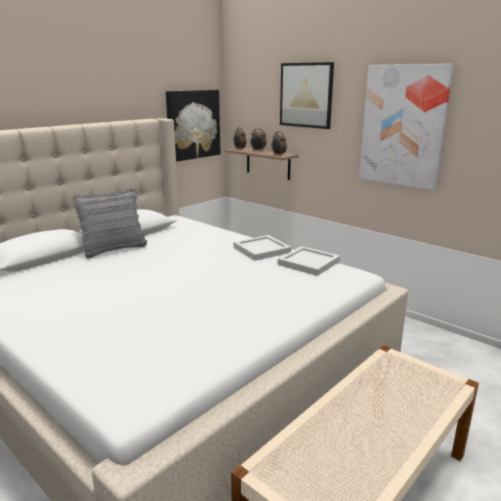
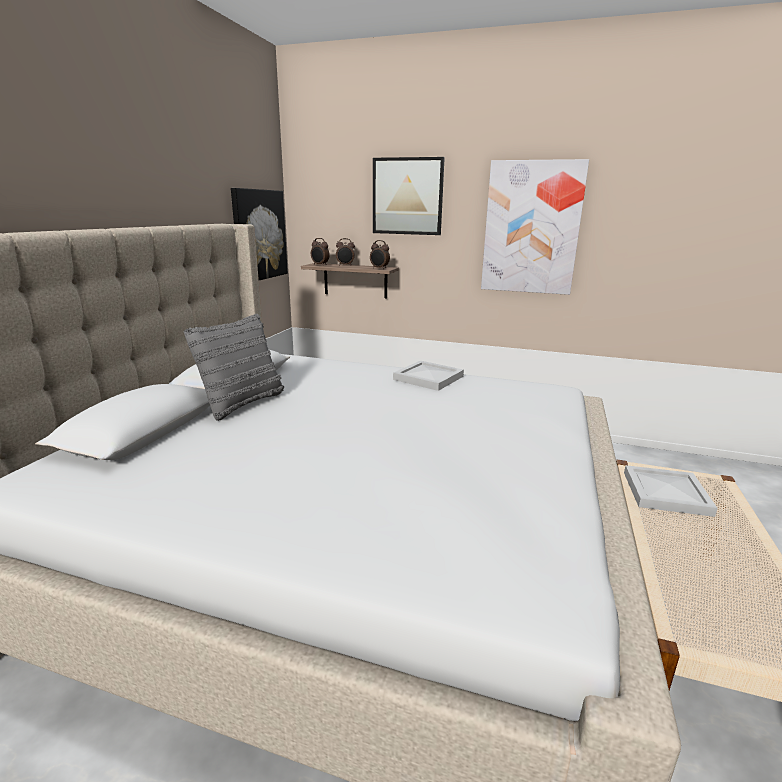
camera: 25 degrees left, 0 degrees up
white tray [278,246,340,276] -> white tray moved to [624,465,718,517]

